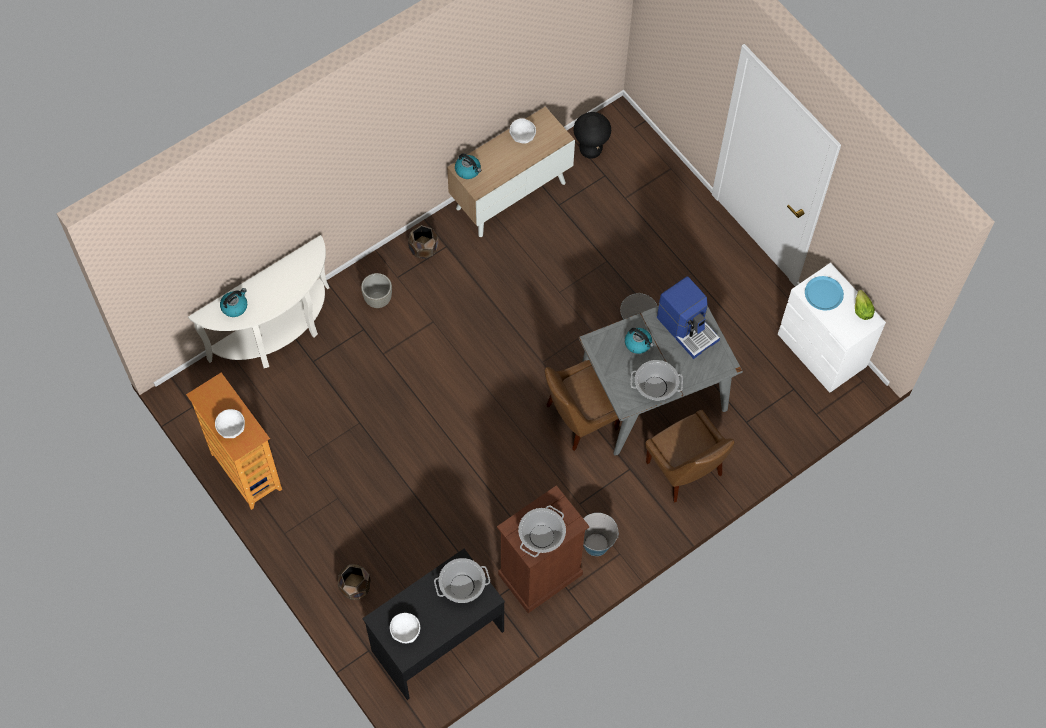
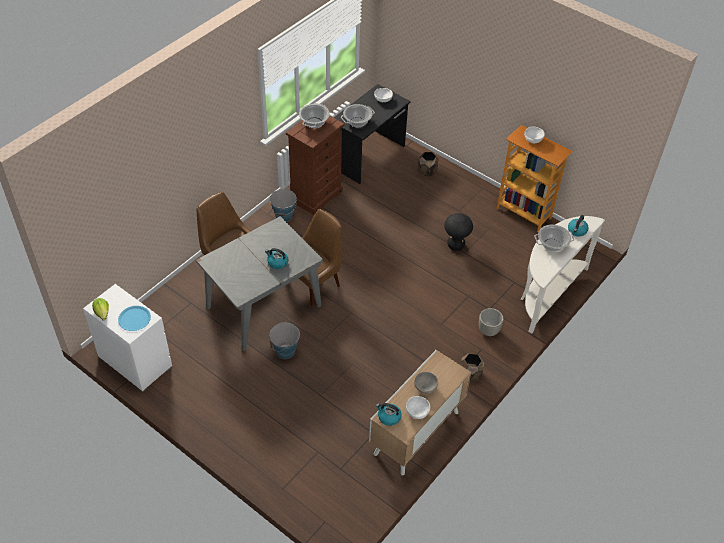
camera: 165 degrees right, 15 degrees down
kettle [455,153,481,179] -> kettle moved to [376,403,402,426]
black stool [574,112,611,159] -> black stool moved to [444,213,473,251]
cooking pot [631,360,683,401] -> cooking pot moved to [535,225,574,252]
coffee machine [657,276,720,359] -> none
none -> grey bowl [414,372,438,394]

